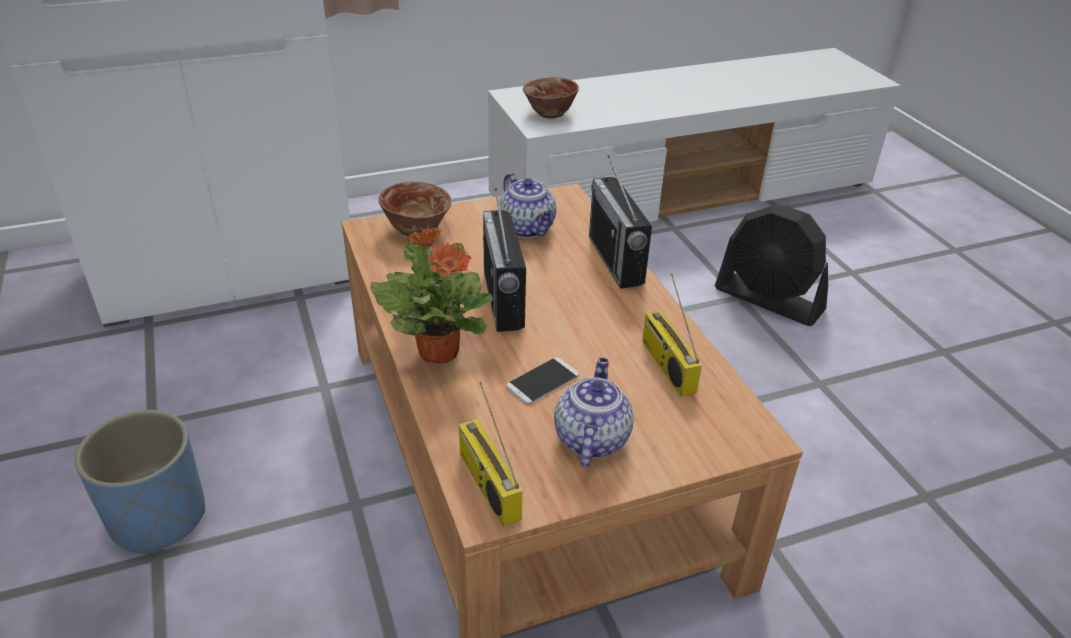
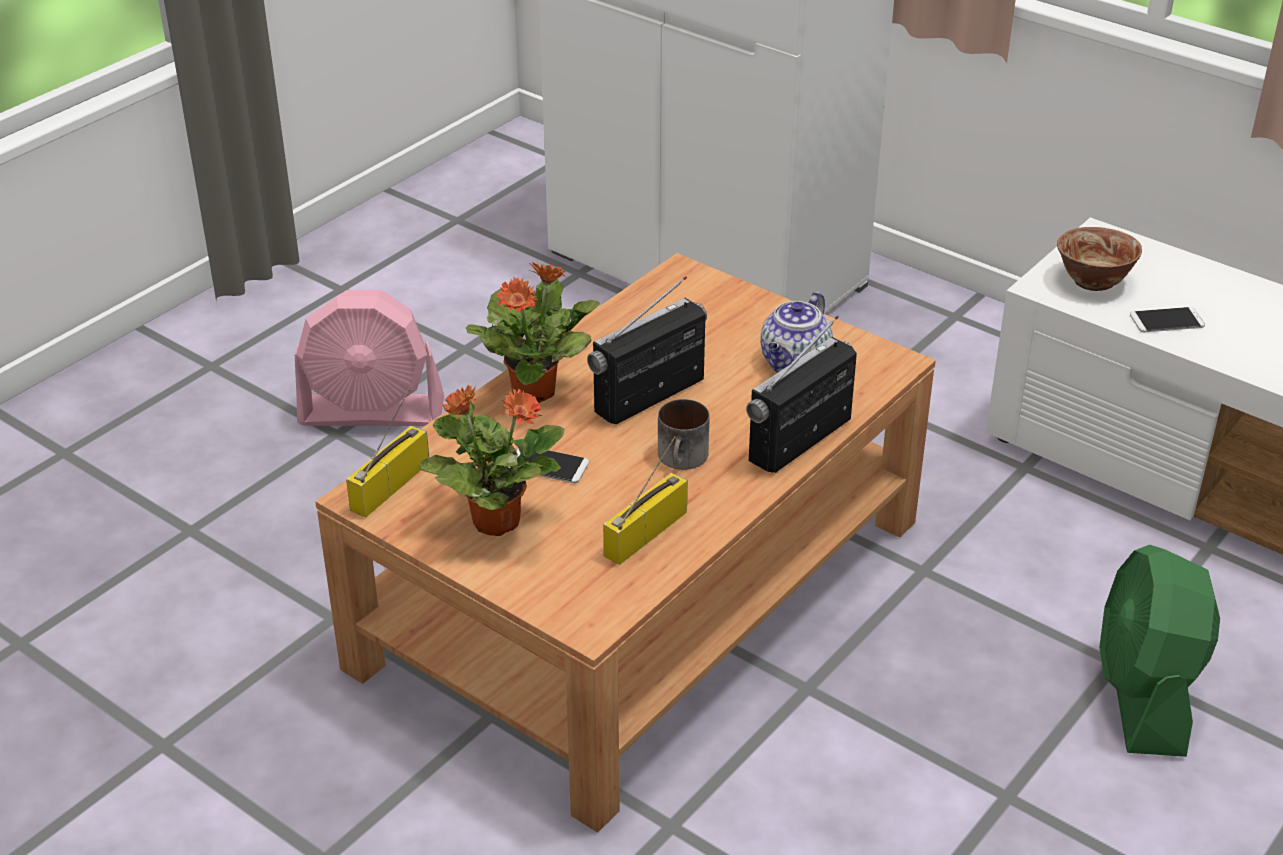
camera: 60 degrees right, 0 degrees up
blue planter [75,410,205,554] -> pink fan [295,290,444,426]
bowl [379,182,452,236] -> none
teapot [554,358,634,467] -> potted plant [419,385,564,536]
black fan [715,205,828,326] -> green fan [1099,545,1220,757]
none -> mug [658,399,710,470]
none -> phone [1130,307,1205,332]

